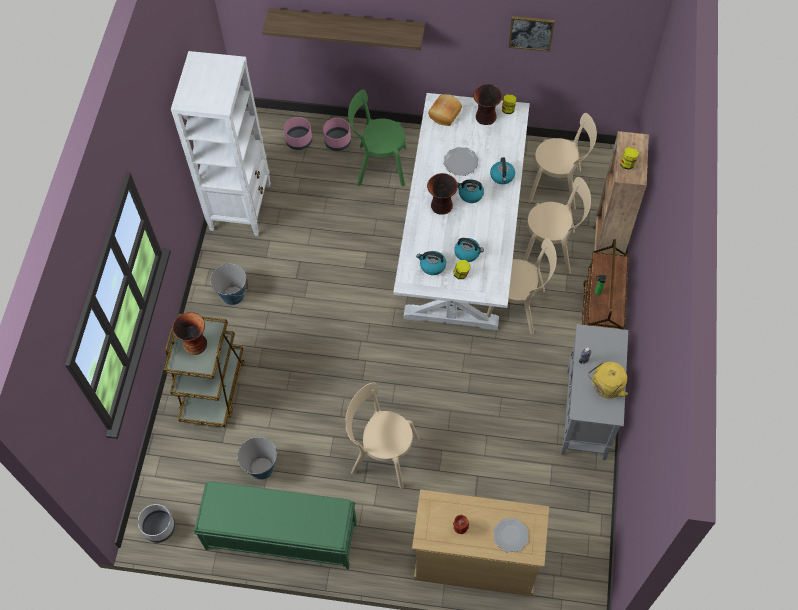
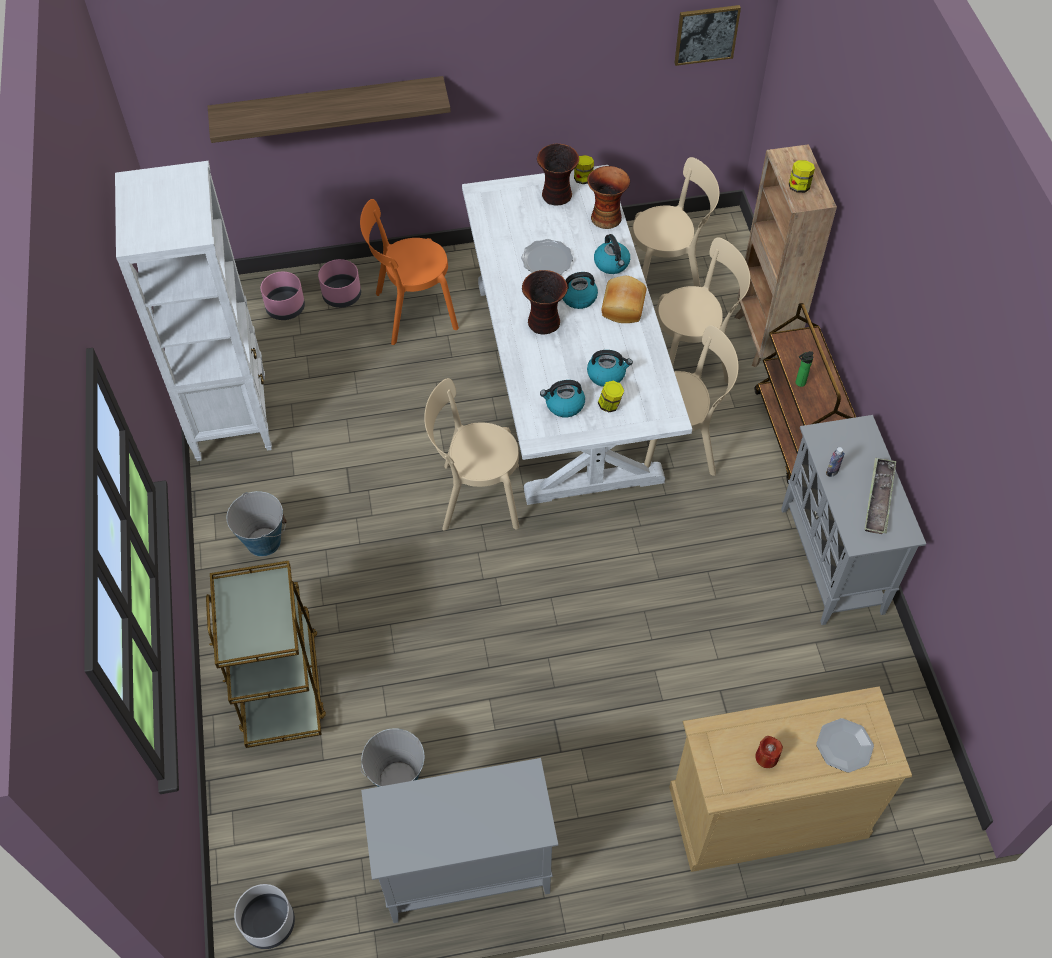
camera: 20 degrees left, 5 degrees down
vase [172,312,207,355] -> vase moved to [587,166,630,229]
green bench [194,481,357,570] -> grey cabinet [361,758,558,923]
beige chair [345,382,420,488] -> beige chair moved to [424,378,519,531]
green chair [348,90,406,186] -> orange chair [360,199,459,345]
bread [428,94,462,126] -> bread moved to [601,276,646,323]
picture [509,16,555,52] -> picture moved to [675,5,741,66]
yellow kettle [588,362,628,398] -> tray [865,457,896,534]

